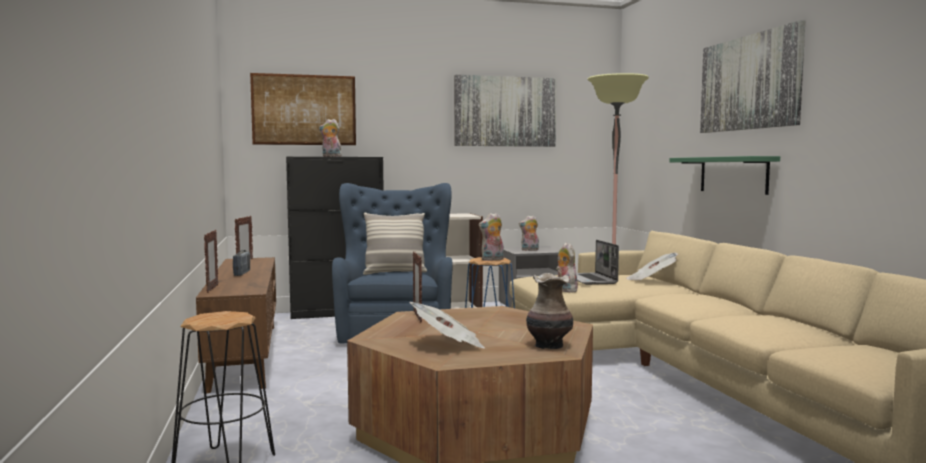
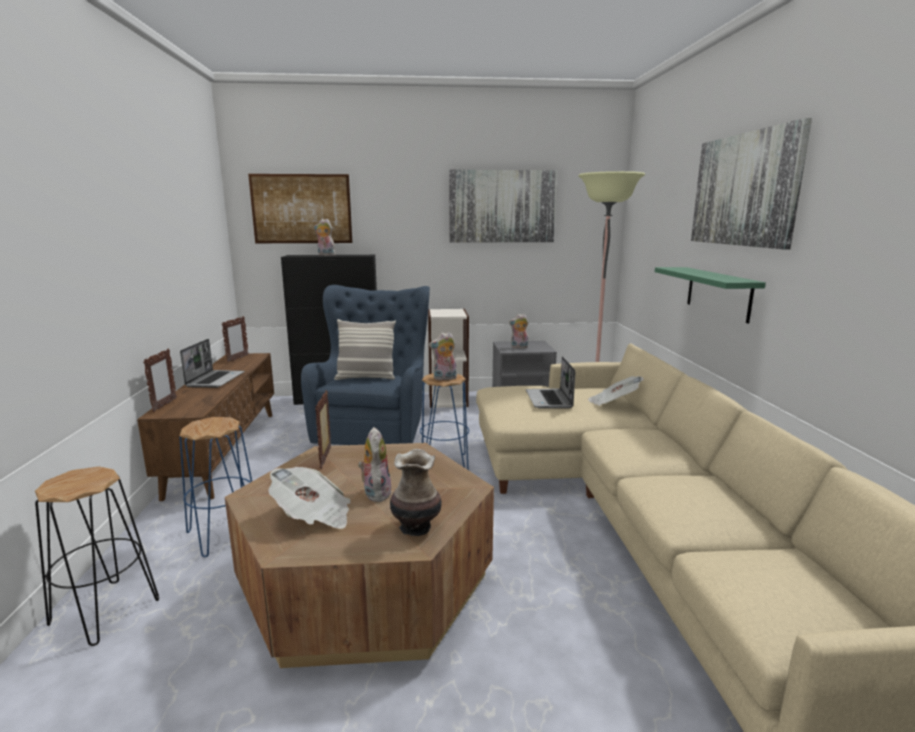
camera: 10 degrees right, 10 degrees up
radio [233,250,250,276] -> laptop [180,339,245,388]
plush toy [556,243,578,293] -> plush toy moved to [358,427,392,502]
none -> blue stool [179,417,252,557]

